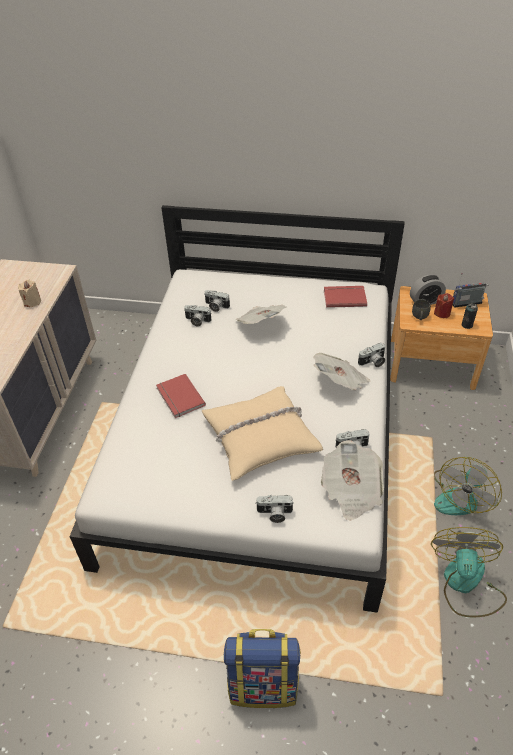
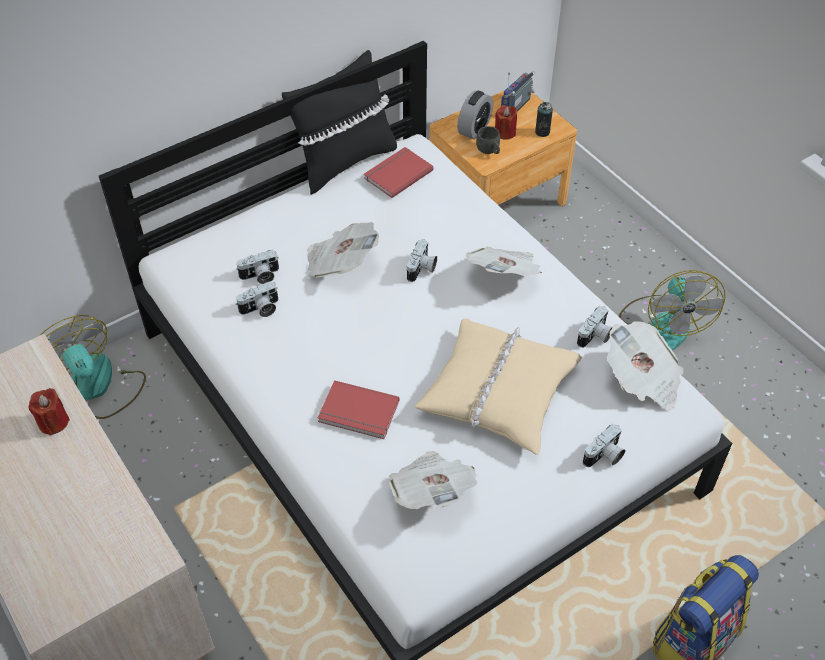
camera: 45 degrees left, 5 degrees up
beige candle [18,280,41,307] -> red candle [29,388,70,436]
camera [358,343,385,367] -> camera moved to [407,239,437,282]
fan [431,527,507,617] -> fan moved to [39,315,146,419]
none -> black pillow [282,50,397,195]
none -> newspaper [389,451,478,509]

